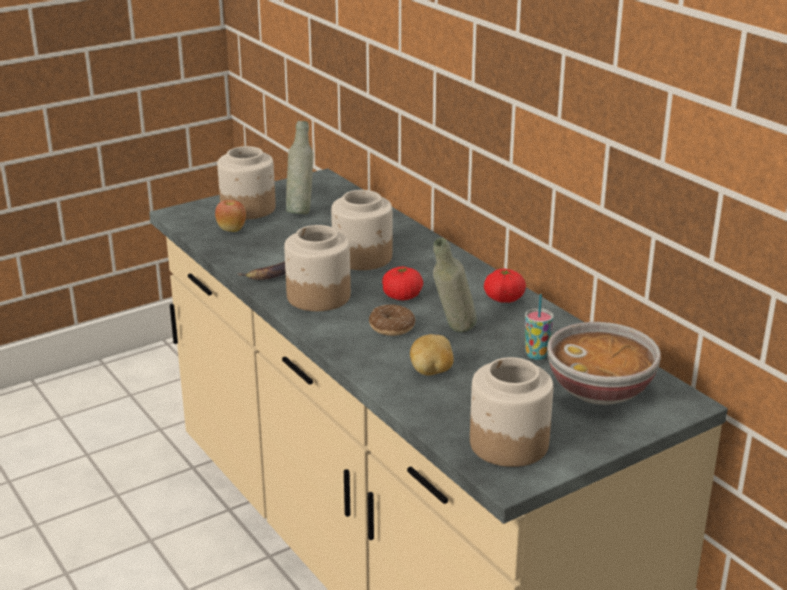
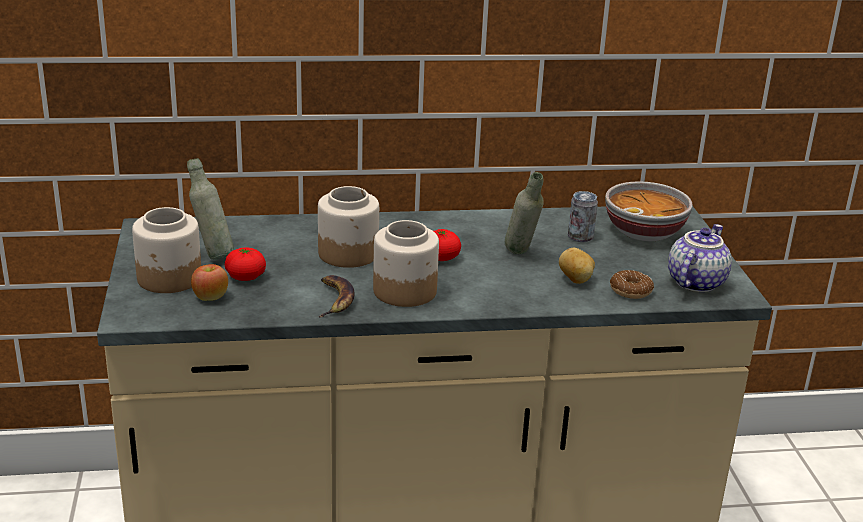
camera: 65 degrees left, 0 degrees up
donut [369,304,416,336] -> donut moved to [610,270,654,299]
jar [470,357,553,467] -> teapot [668,224,732,292]
tomato [484,269,526,303] -> tomato moved to [225,248,266,281]
cup [525,294,554,360] -> can [568,191,598,242]

